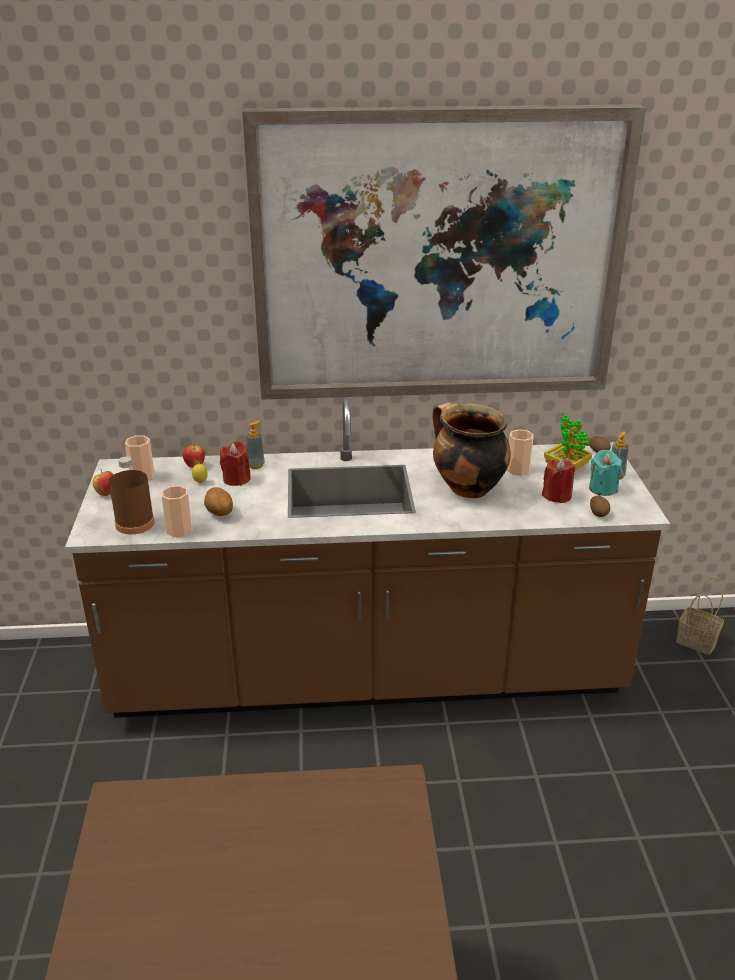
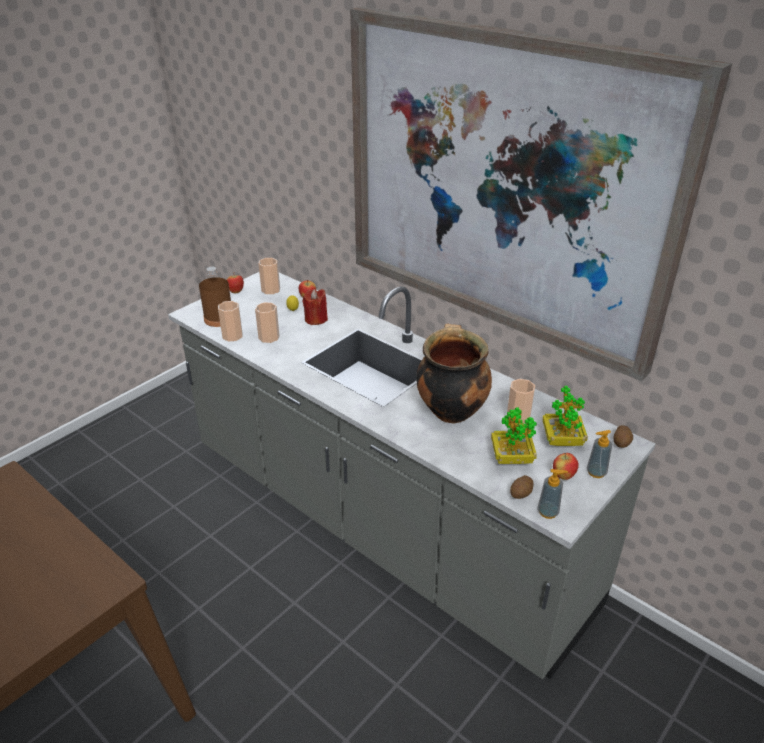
camera: 45 degrees right, 5 degrees up
brown counter [65,397,670,718] -> grey counter [168,272,655,679]
potato [204,487,233,516] -> cup [255,302,280,343]
soap dispenser [246,421,265,469] -> soap dispenser moved to [537,469,568,519]
red candle [542,459,575,503] -> potted plant [491,407,537,464]
turquoise candle [589,450,622,496] -> apple [553,453,579,480]
basket [676,576,724,655] -> none

